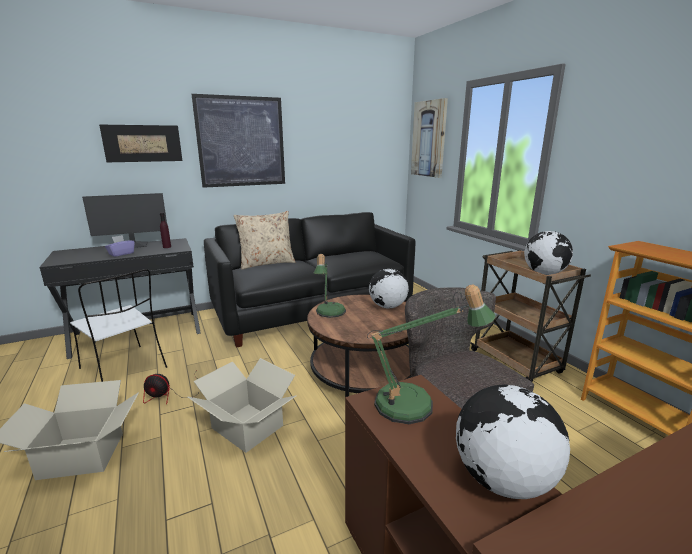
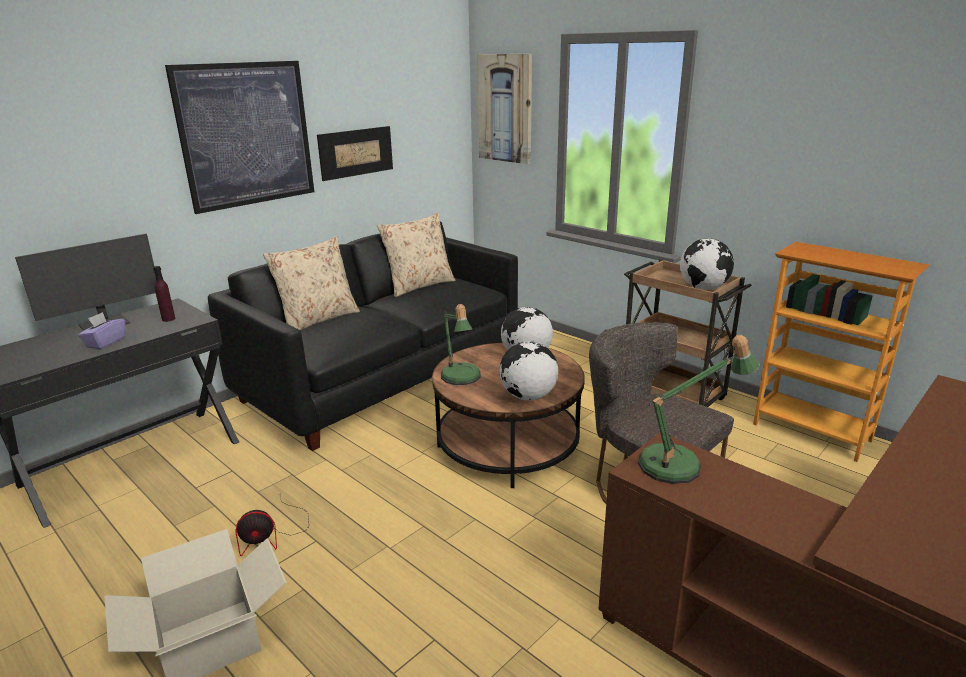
camera: 20 degrees left, 5 degrees up
white chair [70,269,167,382] -> none
picture [99,125,182,162] -> picture moved to [317,126,393,181]
cardboard box [188,358,296,453] -> none
globe [456,385,570,499] -> globe moved to [499,341,558,401]
none -> beige pillow [377,213,455,297]

